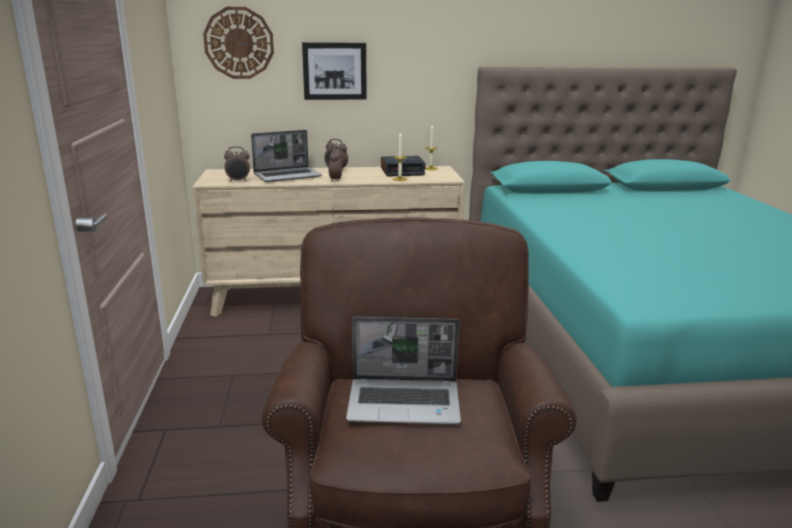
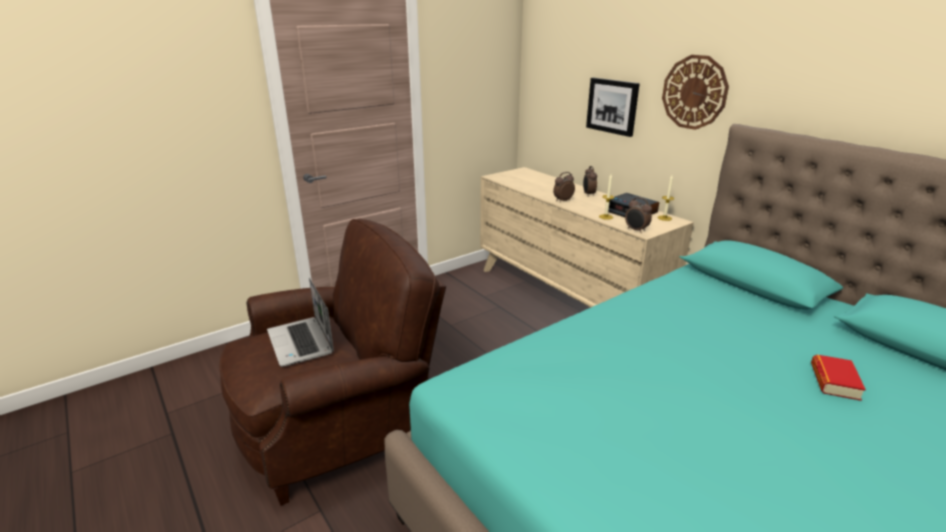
camera: 60 degrees right, 5 degrees up
wall clock [203,7,274,79] -> wall clock moved to [662,55,729,130]
alarm clock [224,146,250,182] -> alarm clock moved to [625,197,652,233]
laptop [251,130,322,182] -> none
none -> book [811,354,866,401]

